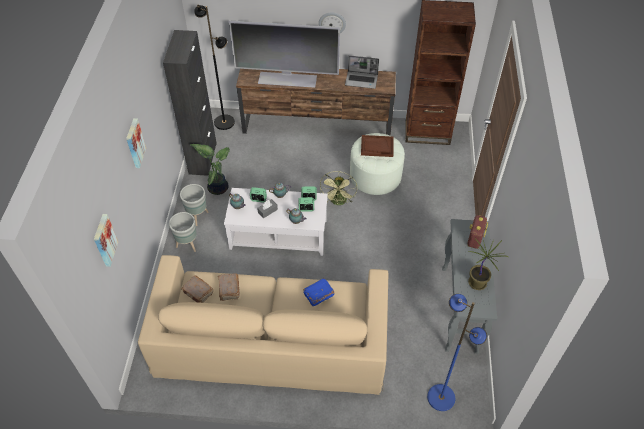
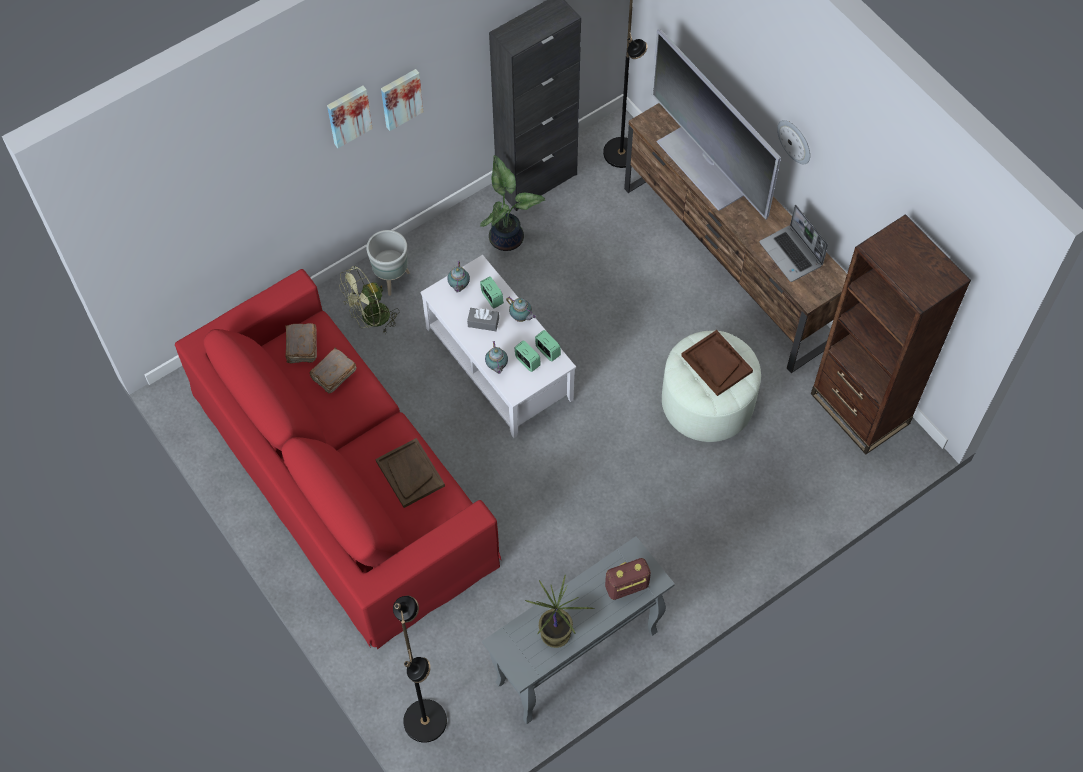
camera: 50 degrees right, 10 degrees up
picture [94,214,118,267] -> picture moved to [381,69,424,131]
beige sofa [138,255,388,395] -> red sofa [175,269,501,649]
grey planter [180,184,209,226] -> none
blue book [303,278,334,306] -> brown tray [376,438,445,508]
green fan [320,171,357,205] -> green fan moved to [339,266,399,334]
blue floor lamp [427,294,487,411] -> black floor lamp [393,596,447,743]

